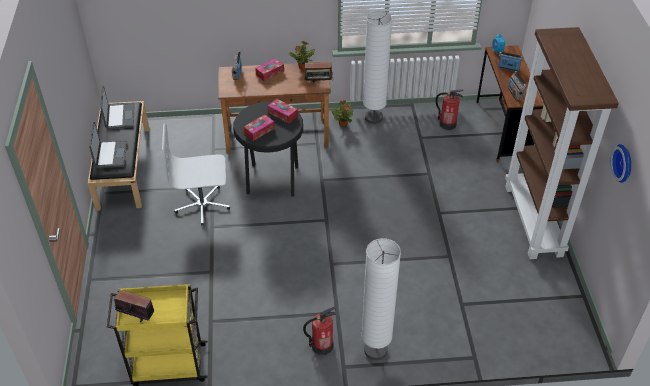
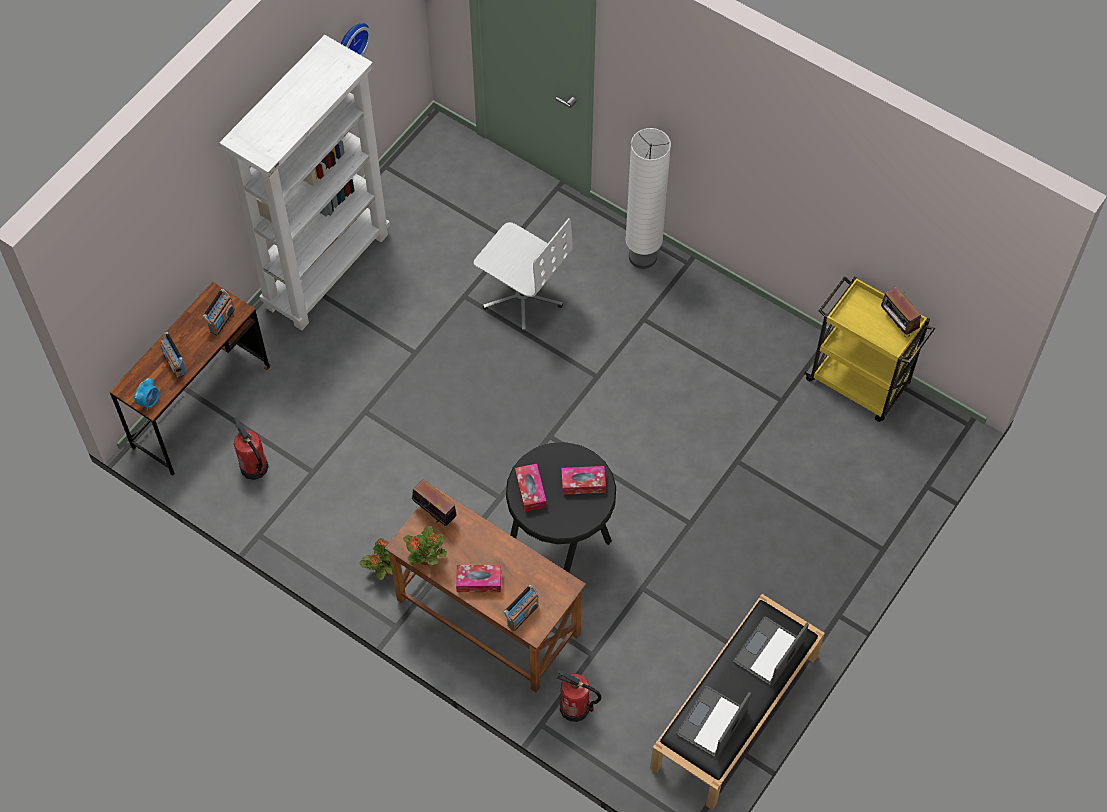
camera: 140 degrees left, 15 degrees up
white office chair [162,123,230,226] -> white office chair moved to [474,218,573,332]
fire extinguisher [303,307,336,355] -> fire extinguisher moved to [557,670,601,722]
white floor lamp [363,11,392,124] -> none
brown bookcase [505,27,619,259] -> white bookcase [219,35,390,331]

